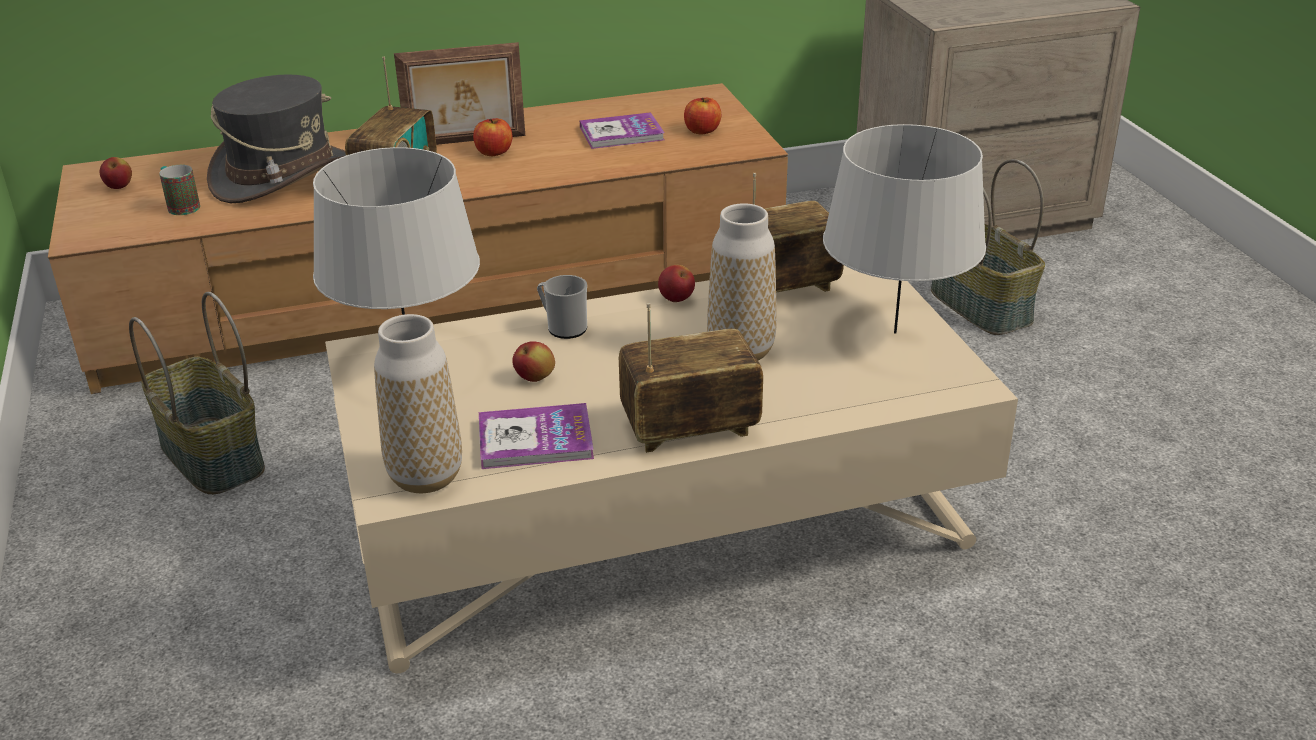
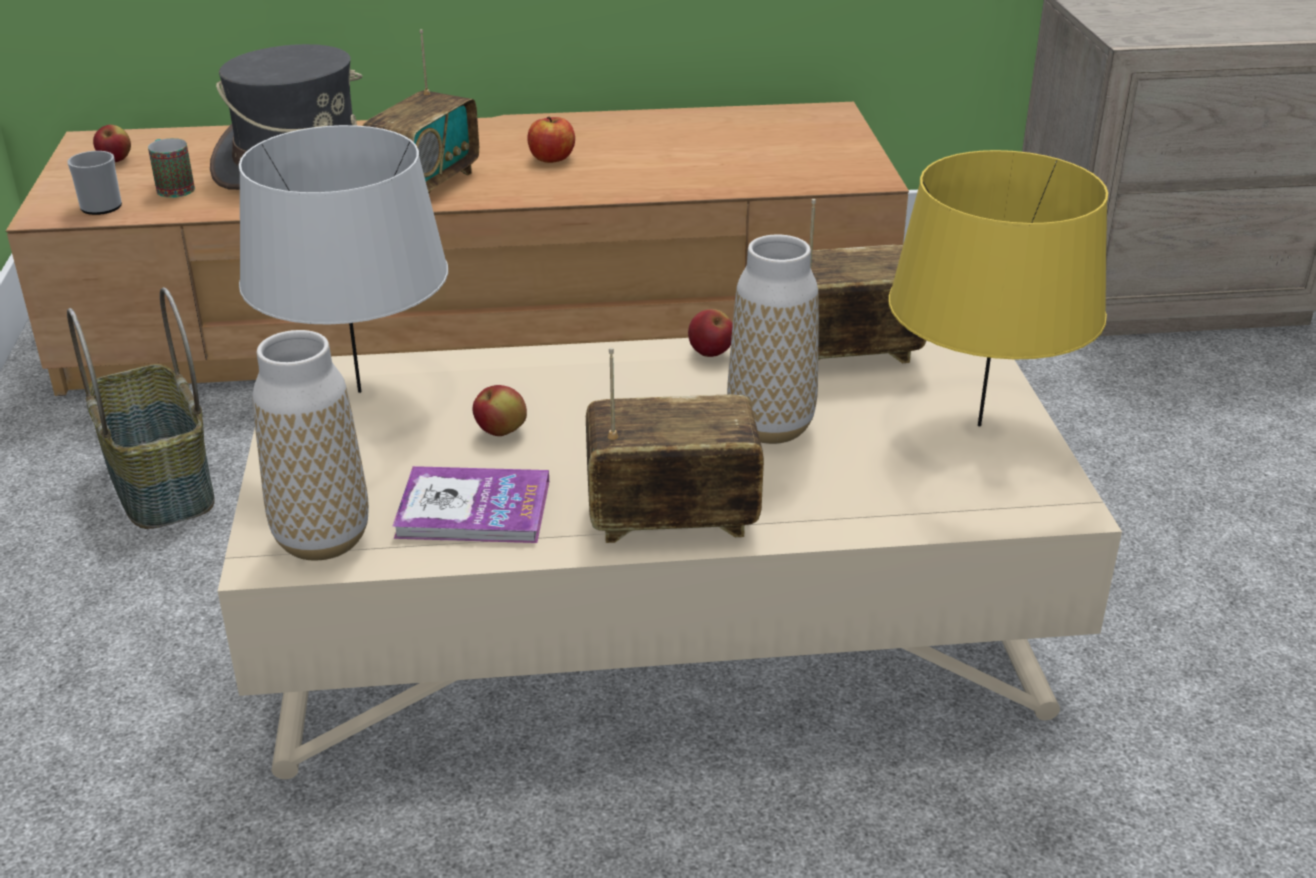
camera: 10 degrees right, 0 degrees up
picture frame [394,42,525,145] -> none
mug [537,275,587,339] -> mug moved to [67,151,122,215]
book [580,112,664,149] -> none
apple [684,98,721,135] -> none
grey table lamp [823,124,986,334] -> yellow table lamp [888,150,1108,426]
basket [931,159,1045,335] -> none

